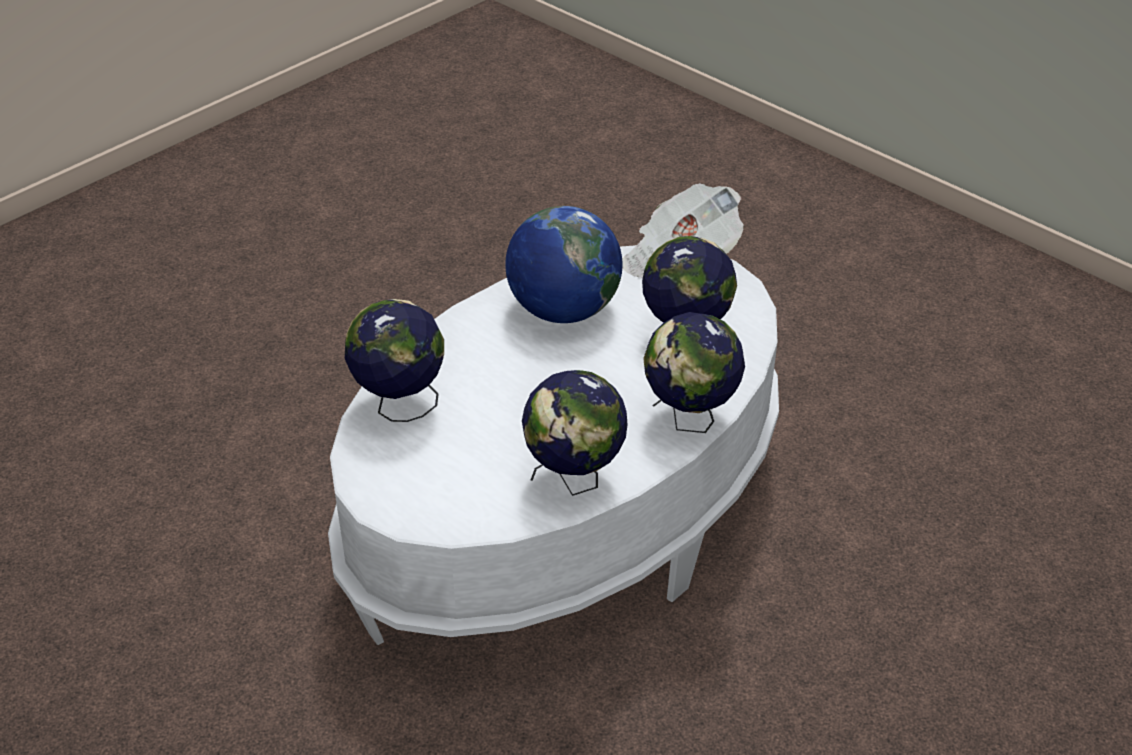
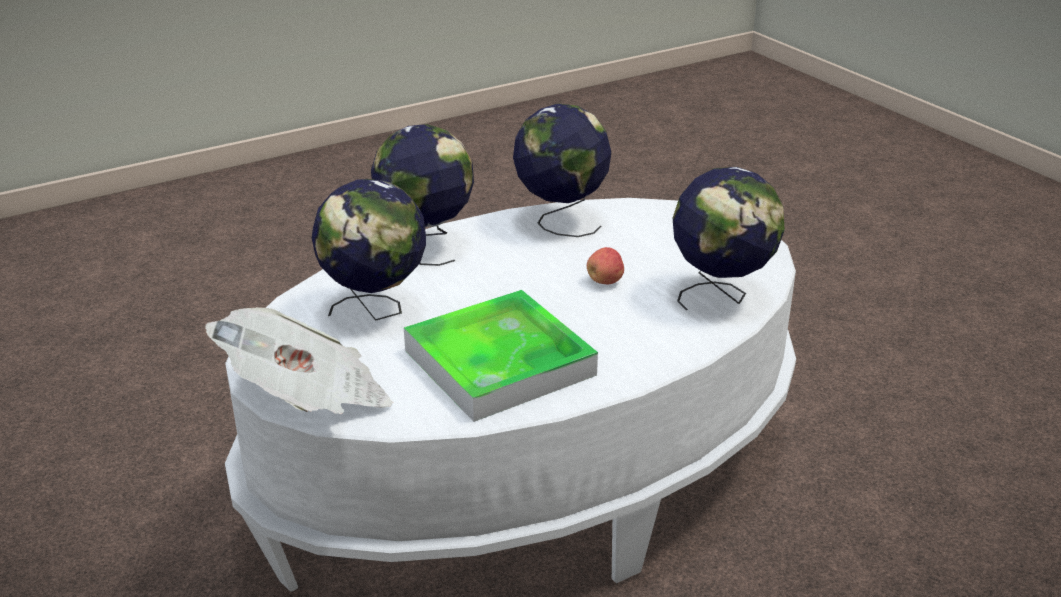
camera: 165 degrees left, 10 degrees down
globe [505,206,623,323] -> tray [404,290,598,422]
none -> apple [587,247,624,284]

